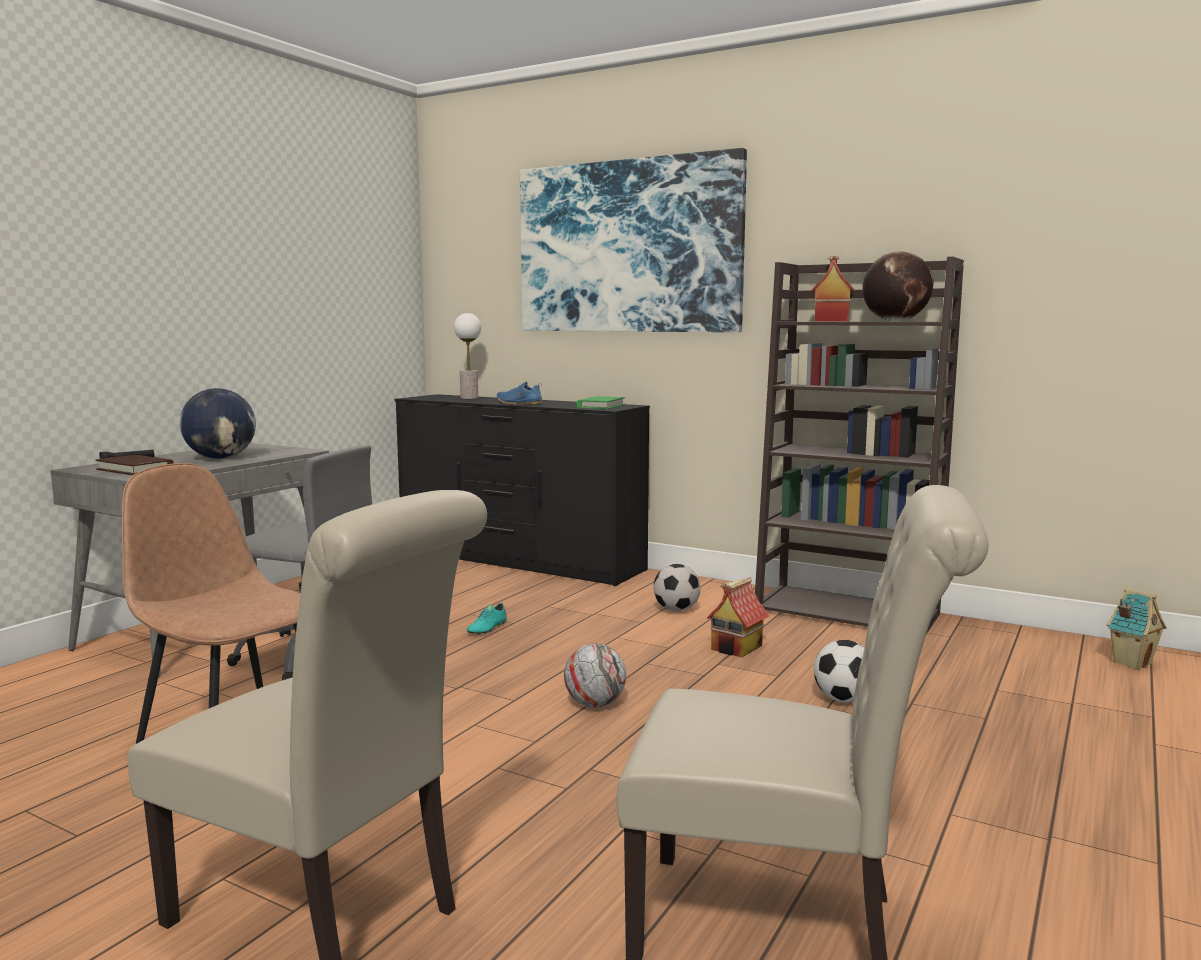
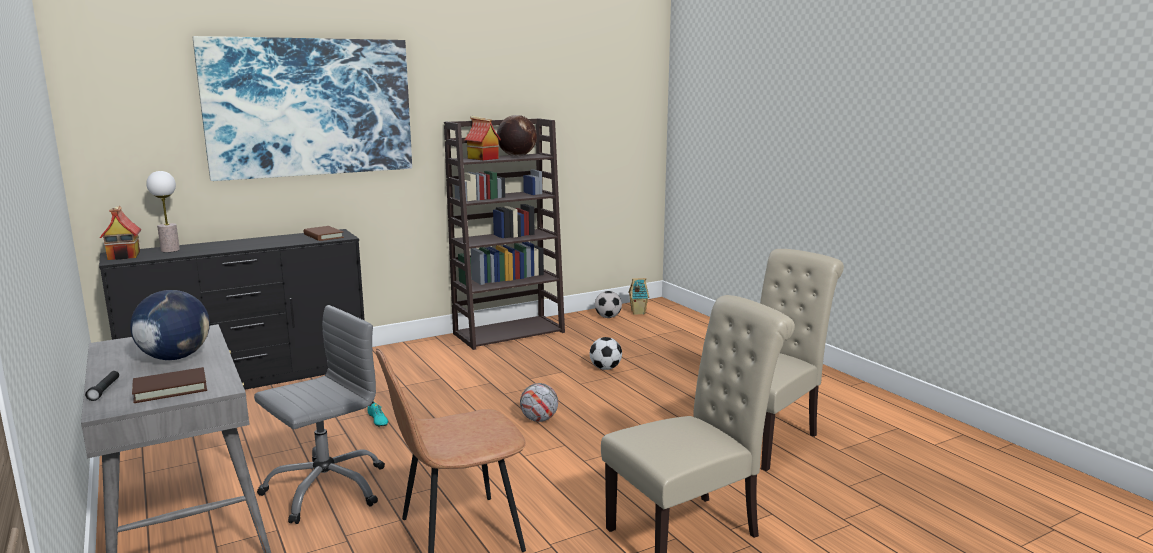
camera: 60 degrees left, 5 degrees up
blue shoe [497,382,543,405] -> none
green book [577,396,625,409] -> brown book [304,226,344,241]
football [653,564,701,611] -> football moved to [595,291,622,318]
toy house [707,577,769,657] -> toy house moved to [100,206,141,260]

